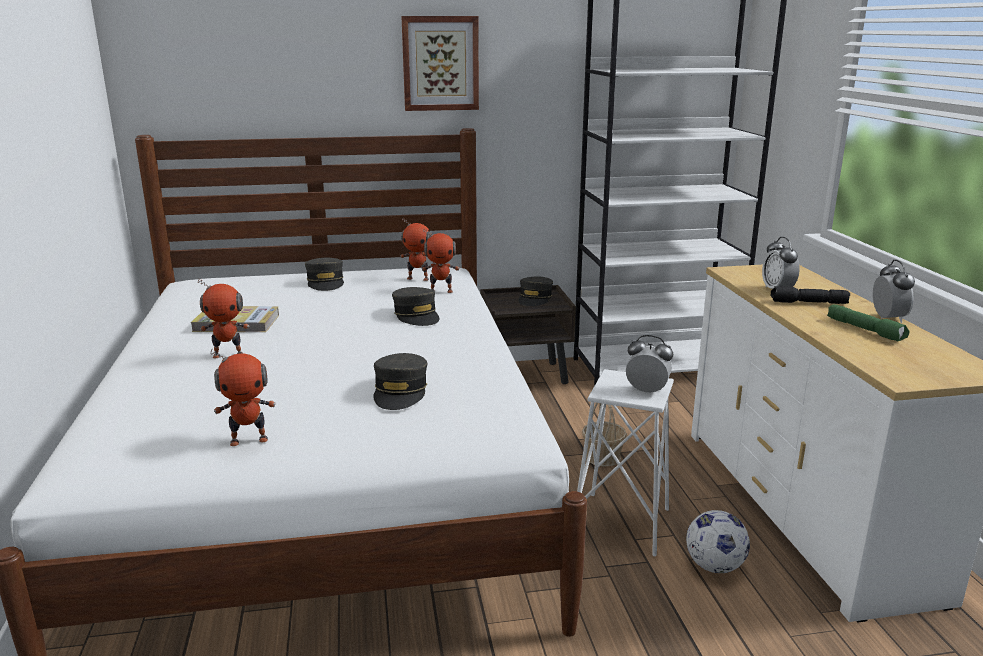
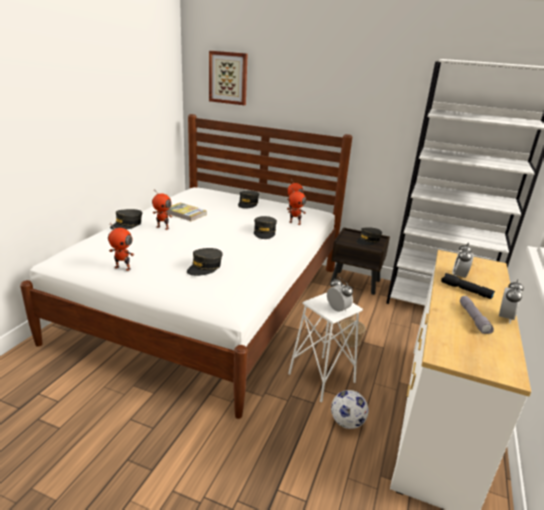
camera: 30 degrees right, 5 degrees up
picture [401,16,479,111] -> picture moved to [209,51,248,105]
green flashlight [827,304,910,341] -> grey flashlight [460,296,494,334]
none -> grey cap [110,209,142,230]

